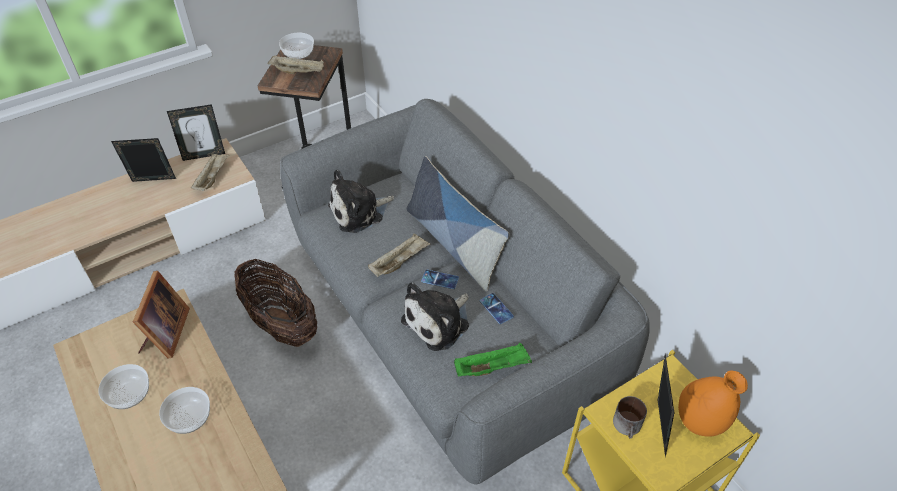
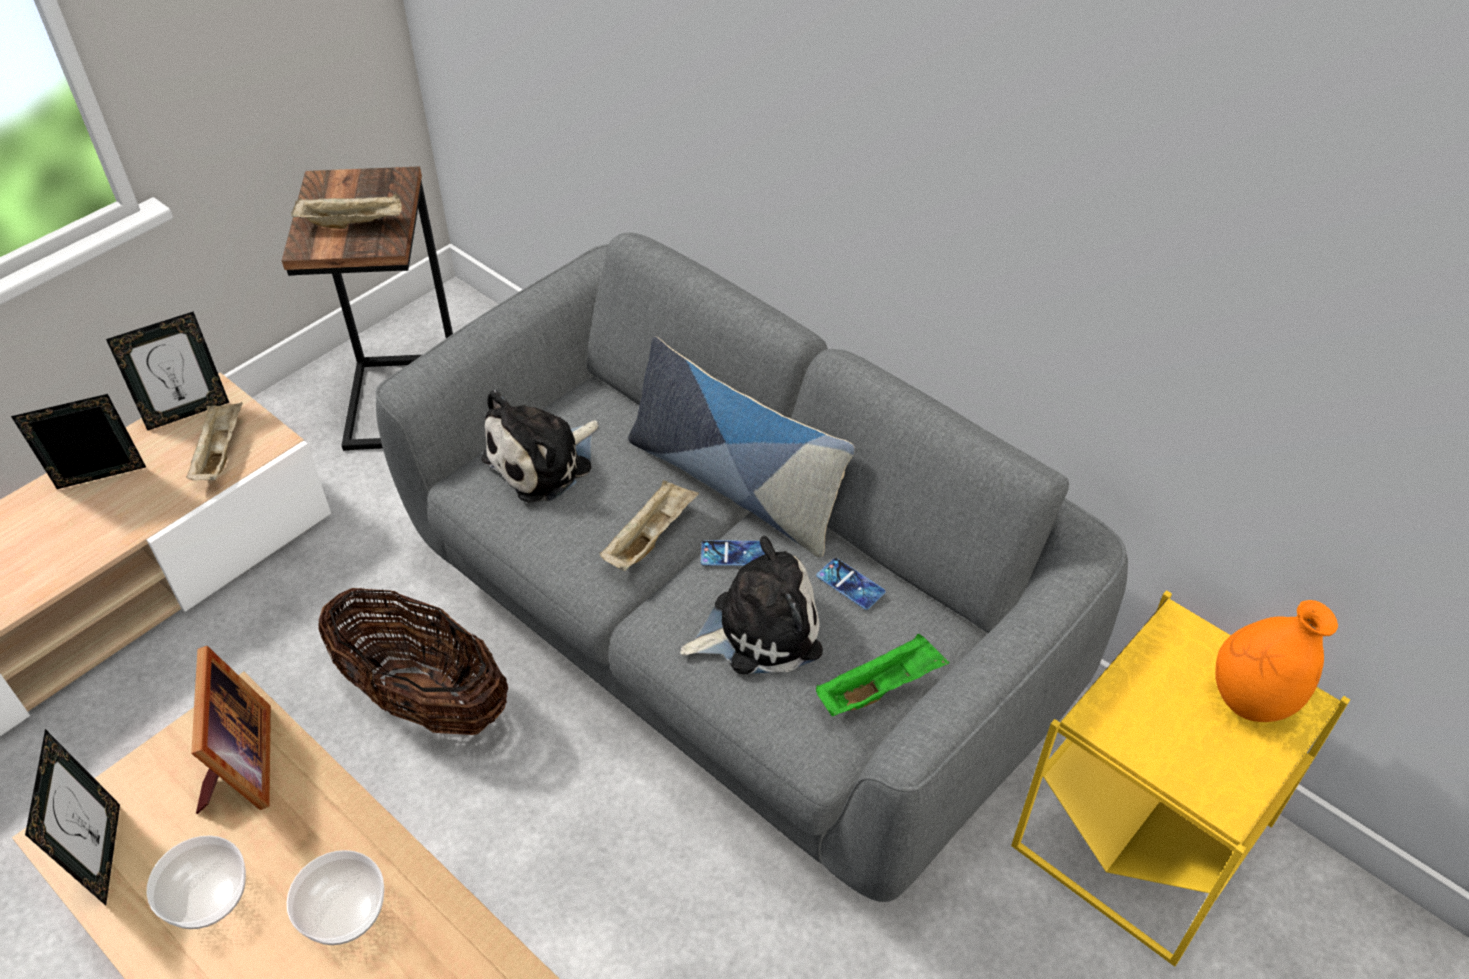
camera: 15 degrees left, 0 degrees up
bowl [279,33,314,59] -> none
plush toy [401,282,469,351] -> plush toy turned 135 degrees counterclockwise [680,536,823,674]
mug [613,396,647,439] -> none
picture frame [658,354,674,458] -> picture frame moved to [25,729,120,905]

